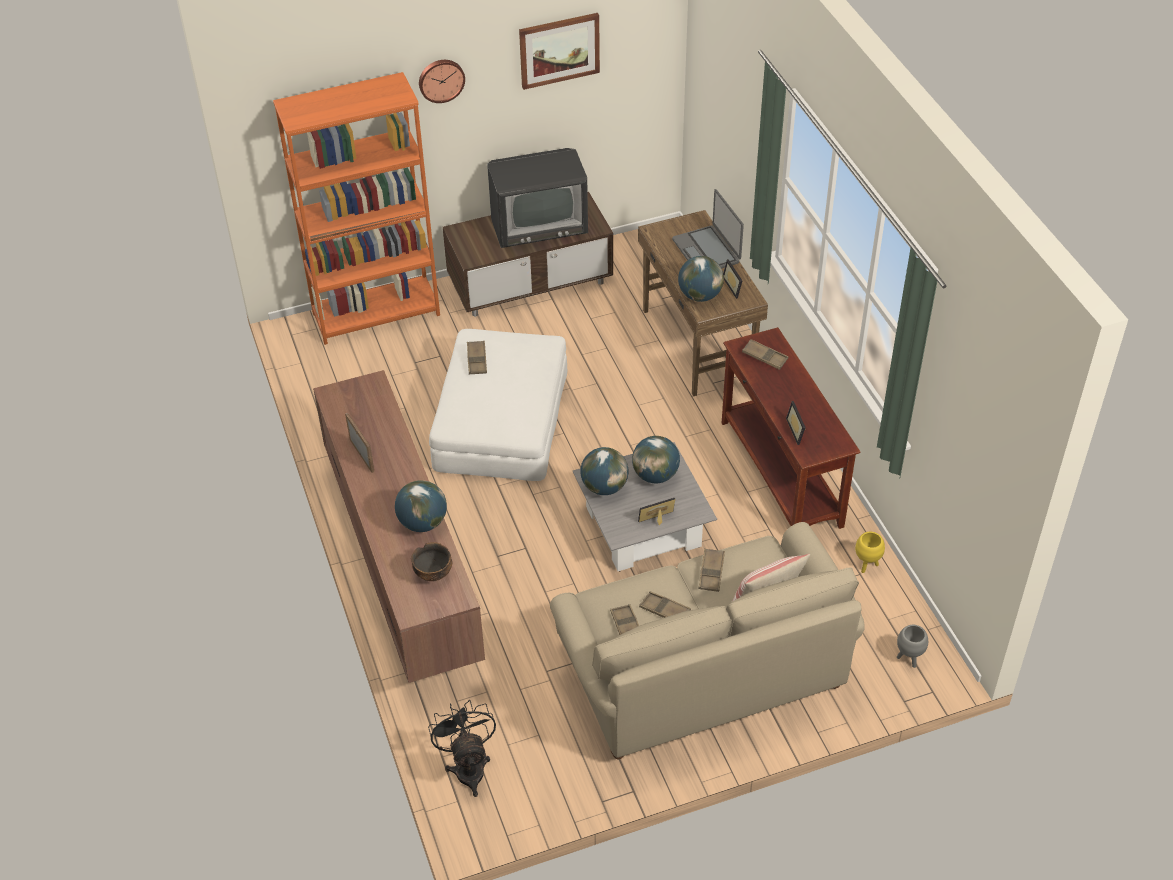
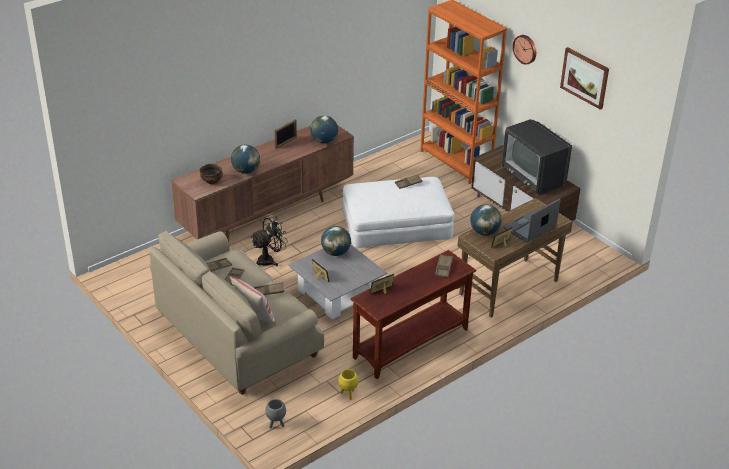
camera: 70 degrees right, 10 degrees down
black fan [428,700,496,797] -> black fan moved to [251,217,288,266]
globe [632,436,680,483] -> globe moved to [310,115,338,144]

